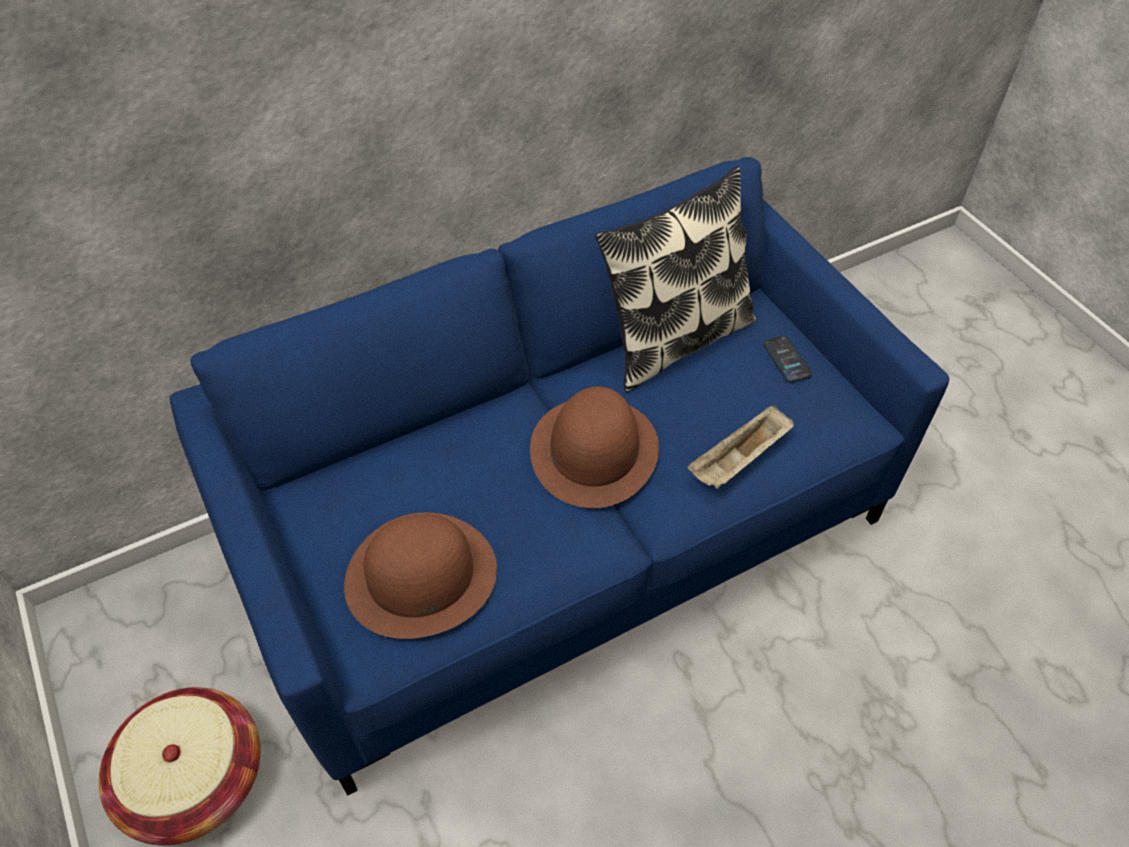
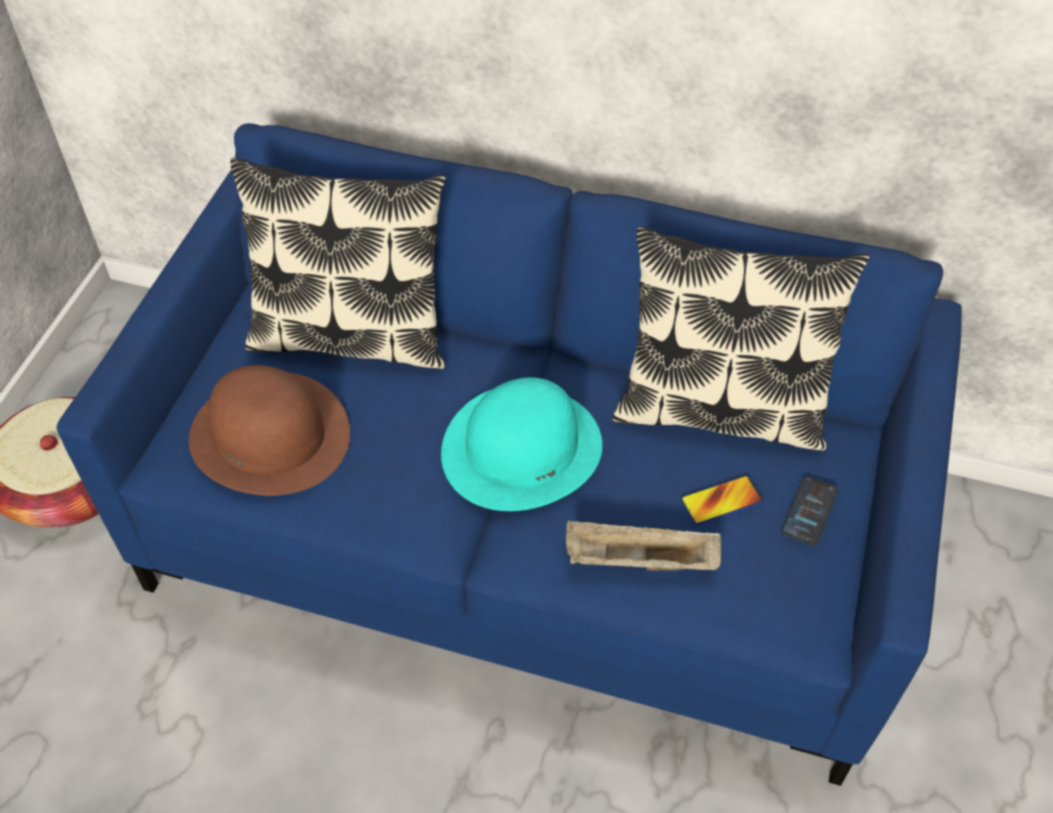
camera: 45 degrees right, 0 degrees up
brown hat [530,386,659,508] -> turquoise hat [441,378,602,511]
none -> pillow [231,158,446,369]
none -> phone [681,475,763,525]

